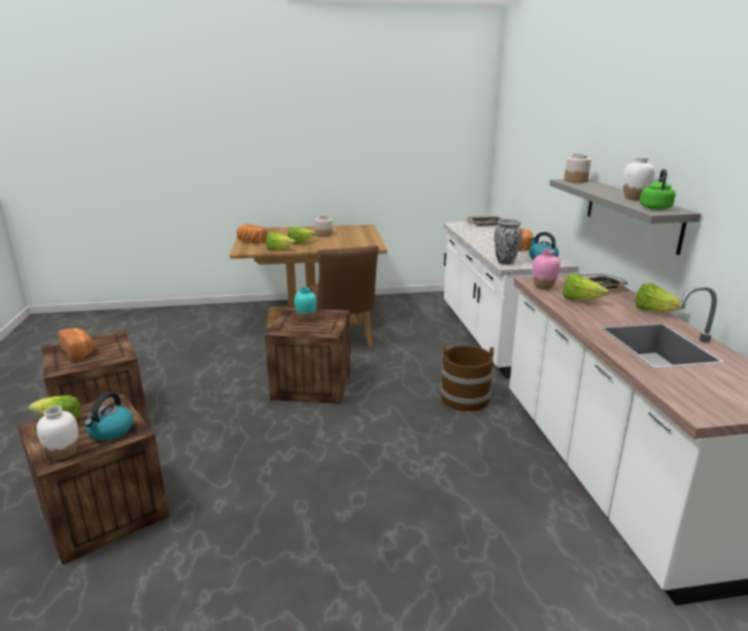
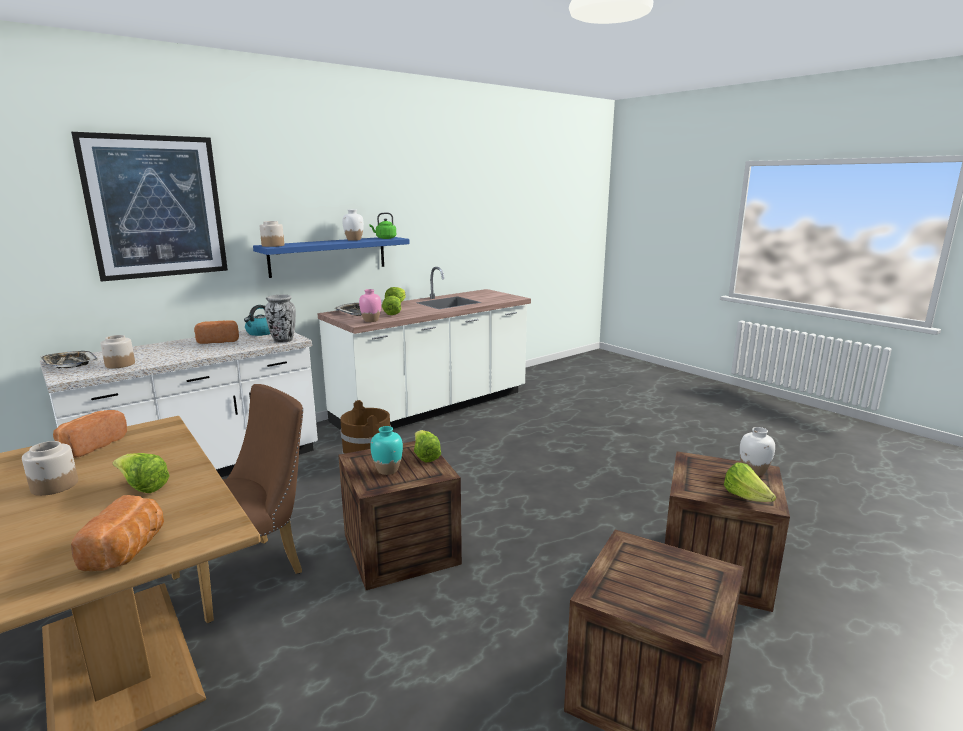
camera: 120 degrees left, 5 degrees down
bread [58,328,94,361] -> bread moved to [53,410,127,458]
kettle [84,392,133,441] -> none
lettuce [266,232,296,250] -> lettuce moved to [414,430,441,462]
grey shelf [549,179,701,255] -> blue shelf [253,237,410,278]
none -> picture [71,132,228,282]
none -> jar [100,335,135,369]

